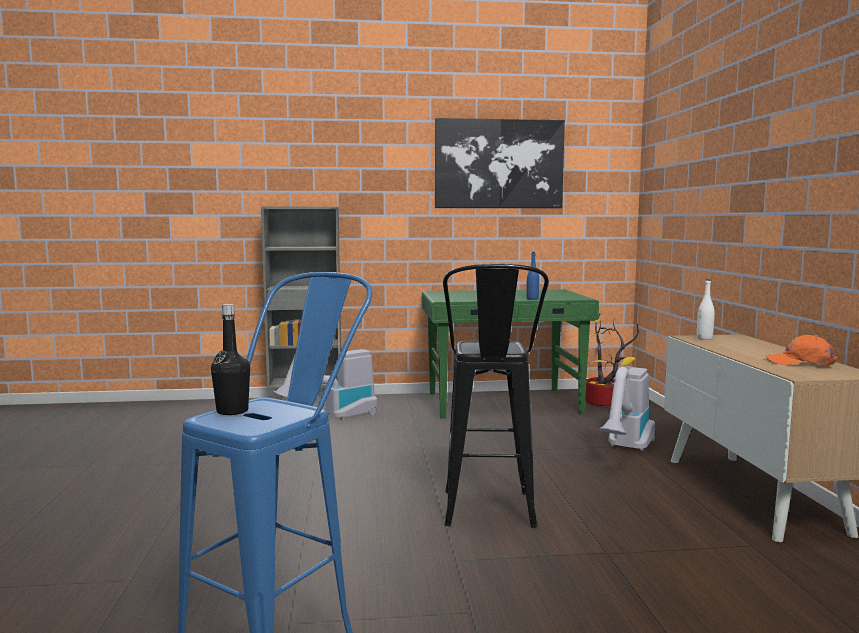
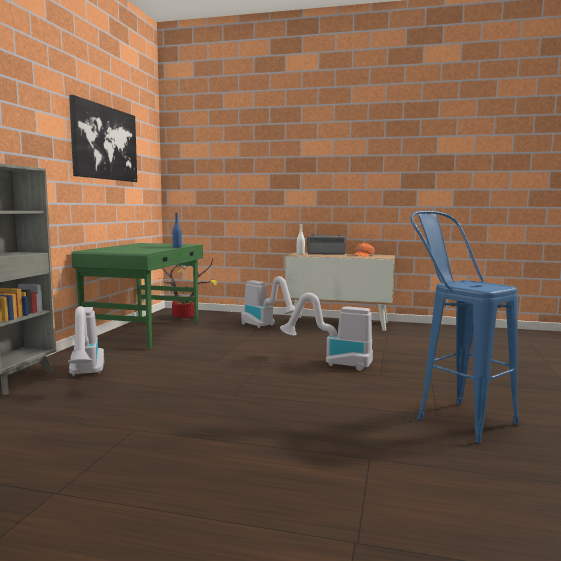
camera: 70 degrees left, 0 degrees up
black bottle [211,304,250,415] -> none
black stool [443,264,549,528] -> vacuum cleaner [280,293,373,371]
none -> radio [307,233,346,255]

